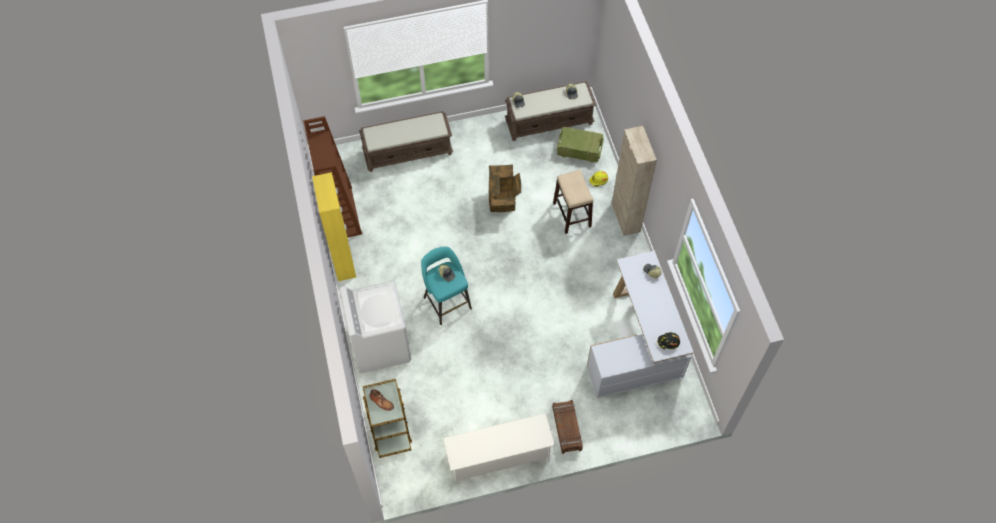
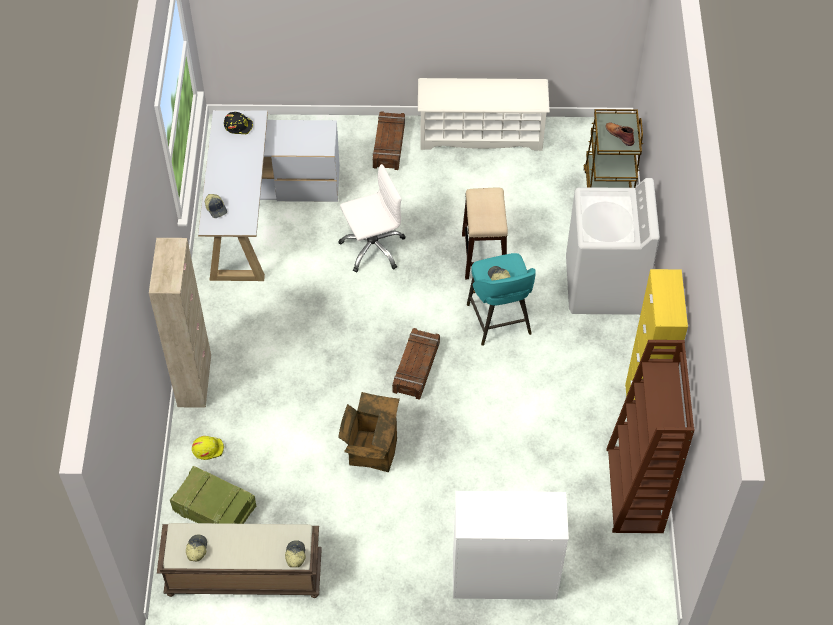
camera: 165 degrees left, 5 degrees down
brown bench [359,111,453,172] -> white dresser [453,491,569,600]
stool [553,170,593,234] -> stool moved to [462,187,508,279]
none -> white office chair [339,164,406,273]
none -> crate [392,328,440,399]

